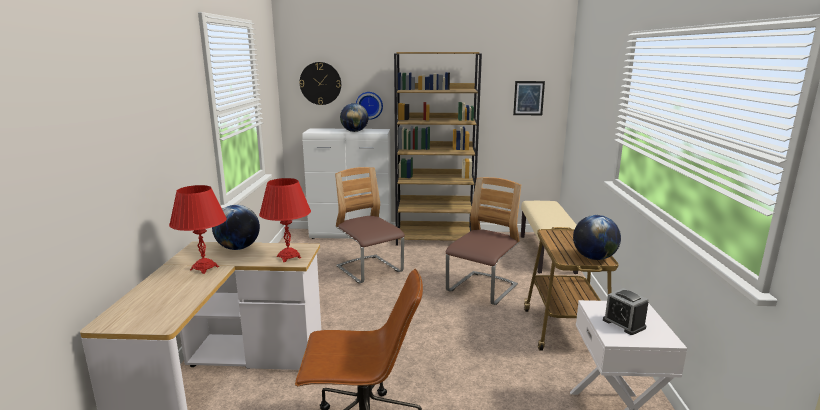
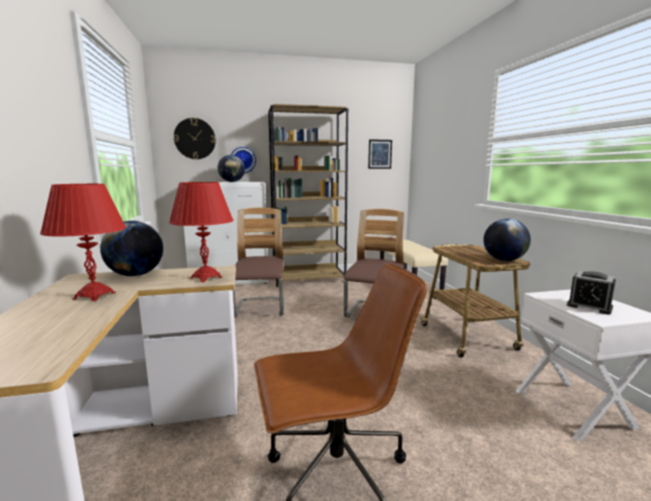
camera: 15 degrees left, 5 degrees down
chair [335,167,405,283] -> chair turned 45 degrees clockwise [233,208,285,317]

